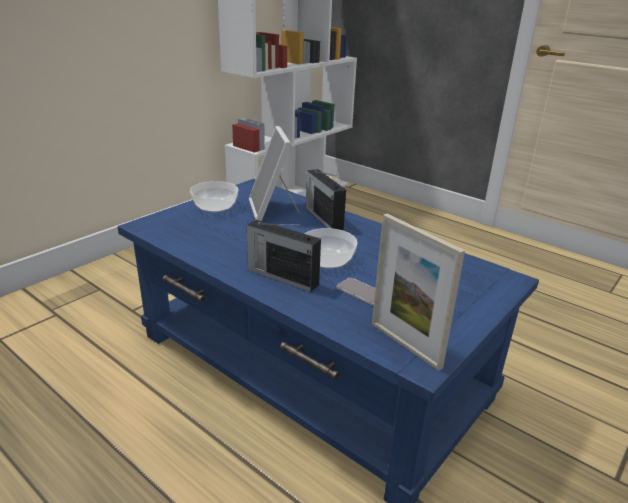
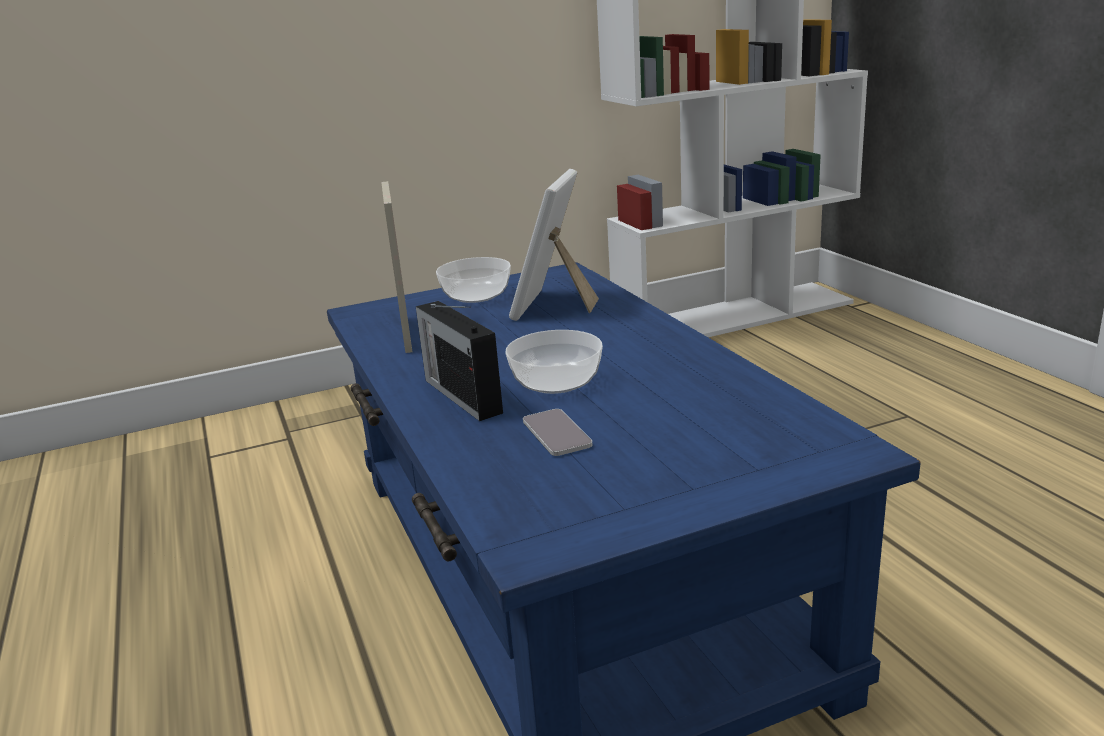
camera: 30 degrees right, 5 degrees down
radio [306,169,346,230] -> none
picture frame [372,214,465,371] -> picture frame moved to [381,181,412,353]

